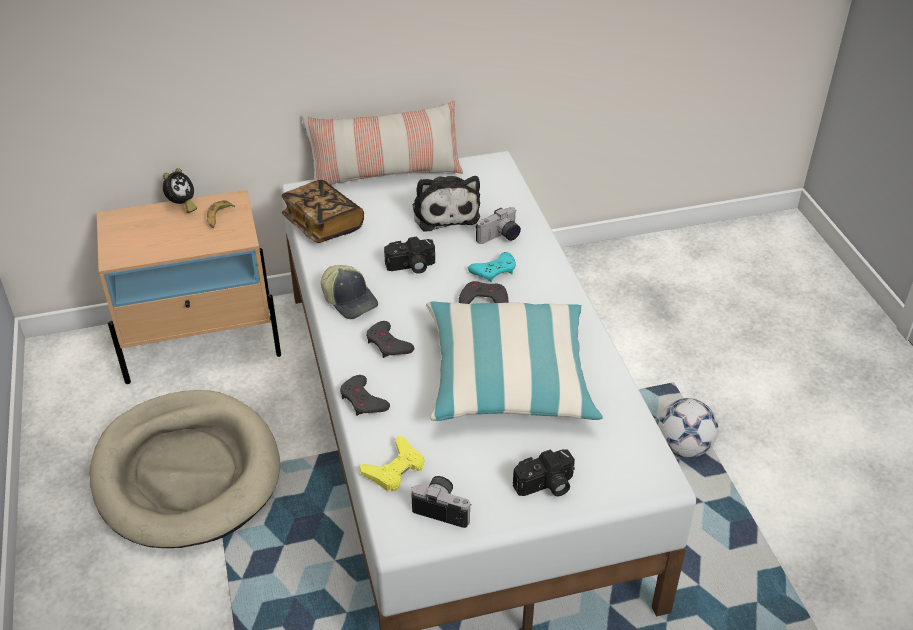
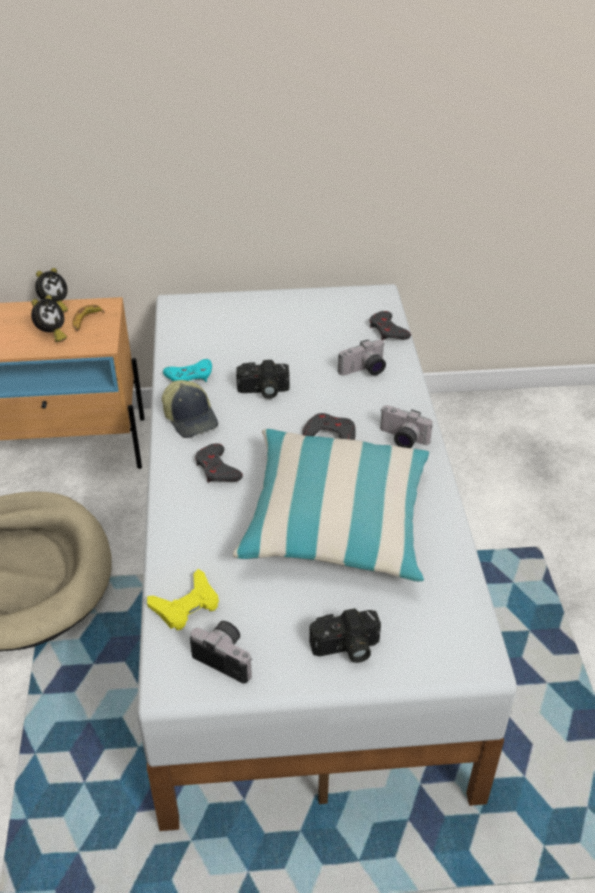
camera: 10 degrees right, 0 degrees up
book [282,180,364,243] -> none
pillow [302,101,463,185] -> none
grey game controller [340,375,390,416] -> grey game controller moved to [370,311,411,340]
plush toy [412,176,480,232] -> none
turquoise game controller [468,252,516,282] -> turquoise game controller moved to [163,359,212,382]
football [658,398,718,458] -> none
none -> alarm clock [31,295,67,342]
none -> camera [380,405,433,448]

